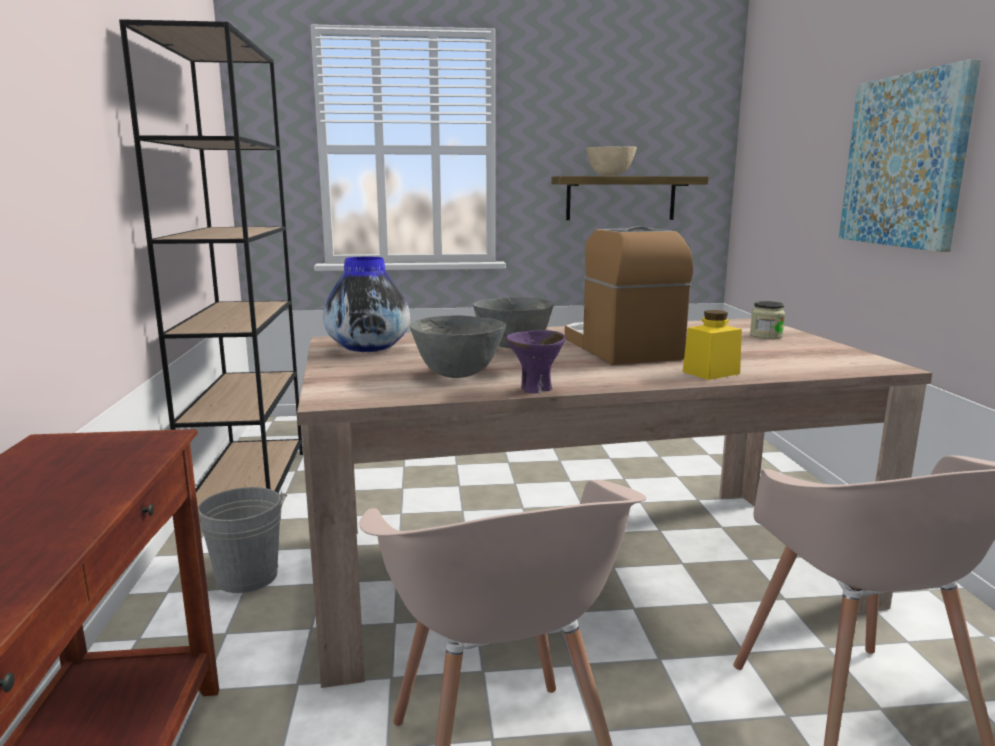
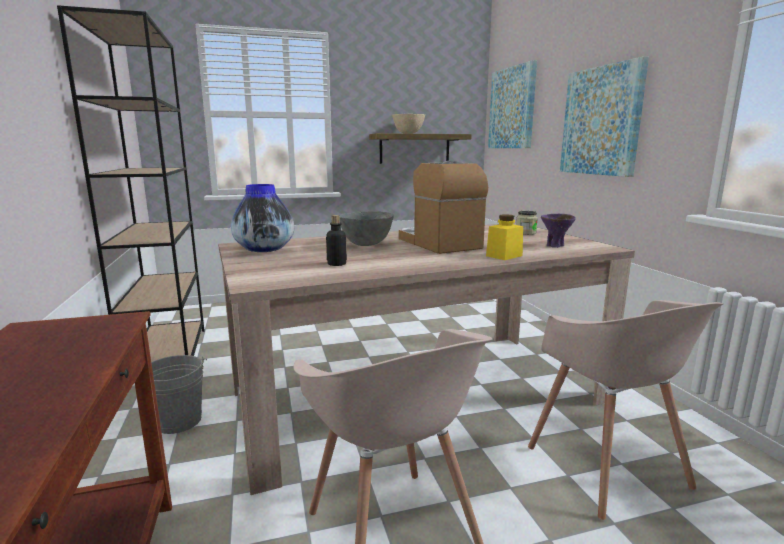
camera: 10 degrees left, 0 degrees up
grey bowl [410,315,506,378] -> bottle [326,215,347,266]
purple bowl [506,330,566,393] -> purple bowl moved to [541,214,576,248]
none -> picture [488,60,537,148]

